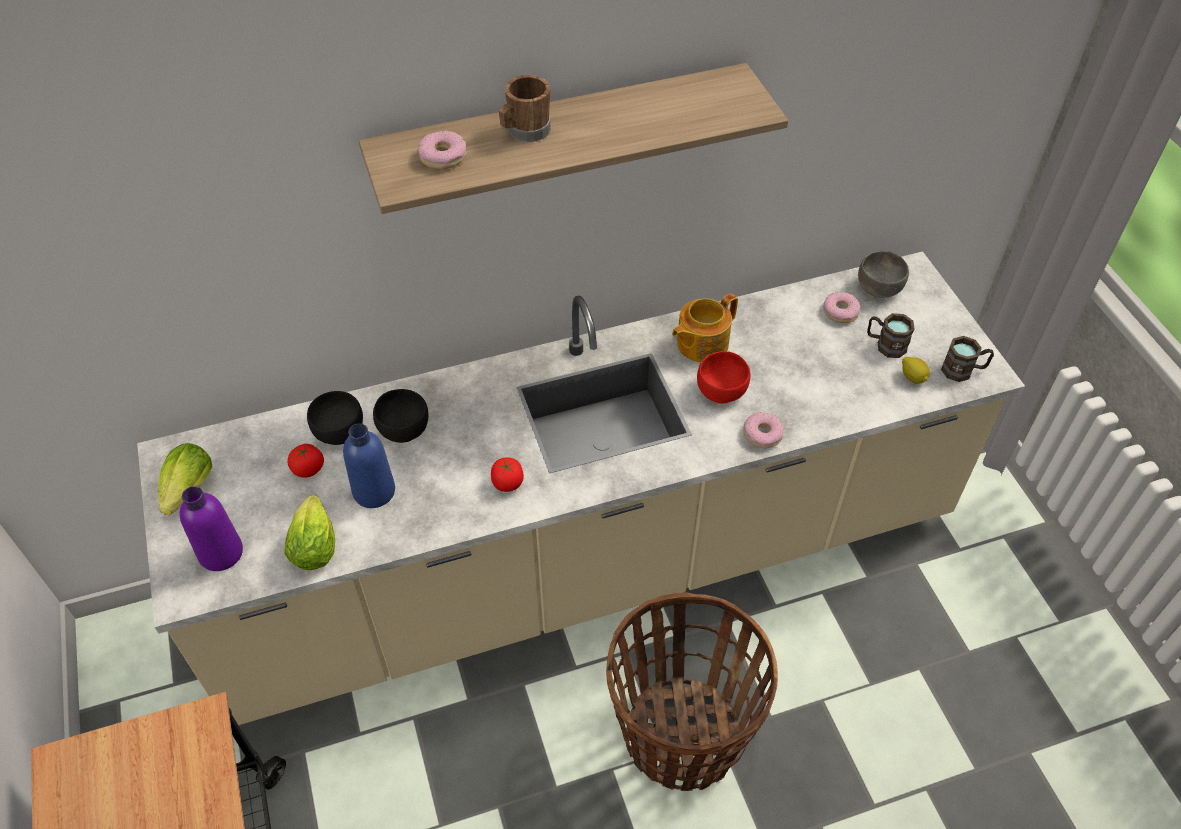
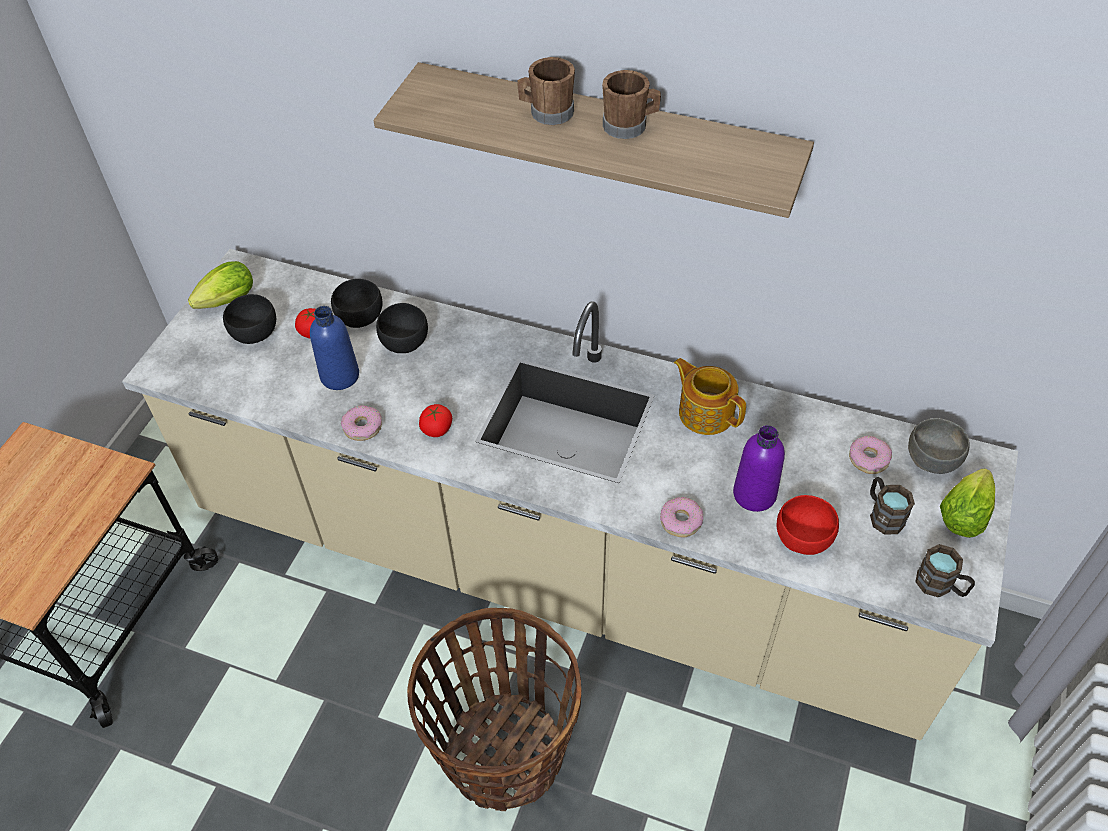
camera: 40 degrees right, 0 degrees up
purple bottle [179,486,243,571] -> purple bottle moved to [733,425,785,512]
lettuce [285,495,335,570] -> lettuce moved to [940,469,995,538]
donut [418,131,466,169] -> donut moved to [341,405,382,441]
teapot [672,293,738,363] -> teapot turned 45 degrees clockwise [674,358,746,435]
red bowl [697,351,751,403] -> red bowl moved to [777,495,839,555]
lemon [902,357,930,384] -> none
none -> black bowl [223,294,276,344]
none -> brown mug [602,70,661,139]

